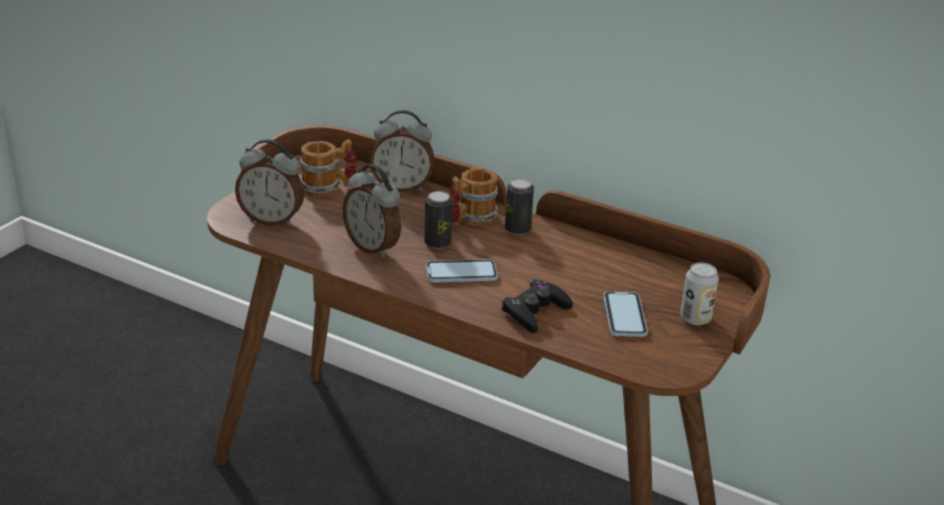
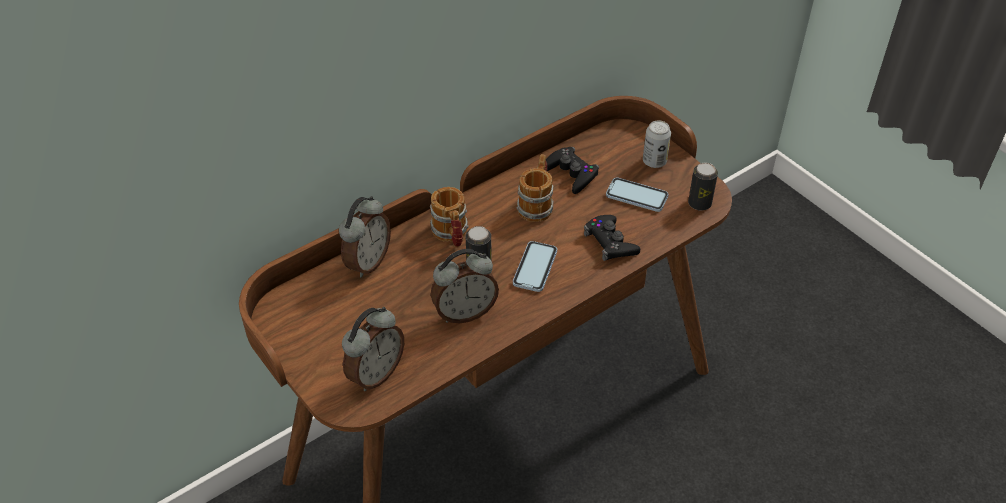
camera: 65 degrees left, 15 degrees up
mug [299,139,357,197] -> mug moved to [516,154,554,222]
can [505,178,534,235] -> can moved to [688,163,718,211]
none -> black game controller [546,147,599,194]

